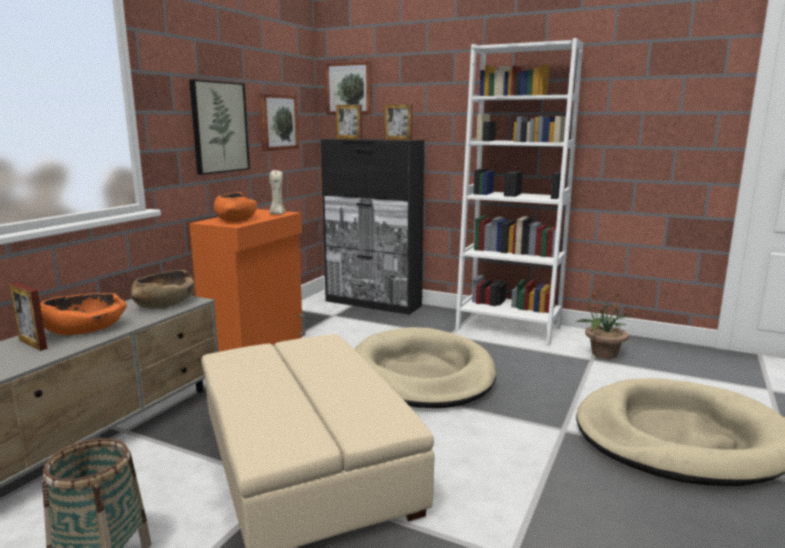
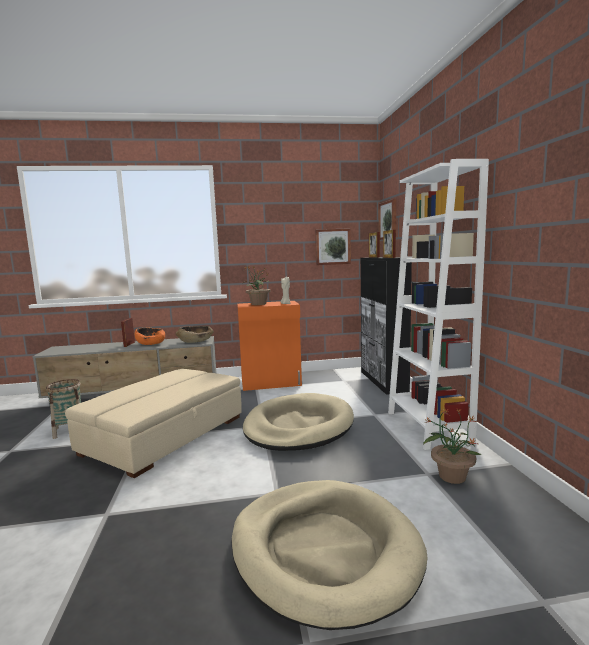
camera: 55 degrees right, 5 degrees down
picture [189,79,250,175] -> none
orange bowl [214,192,257,222] -> potted plant [243,266,271,305]

